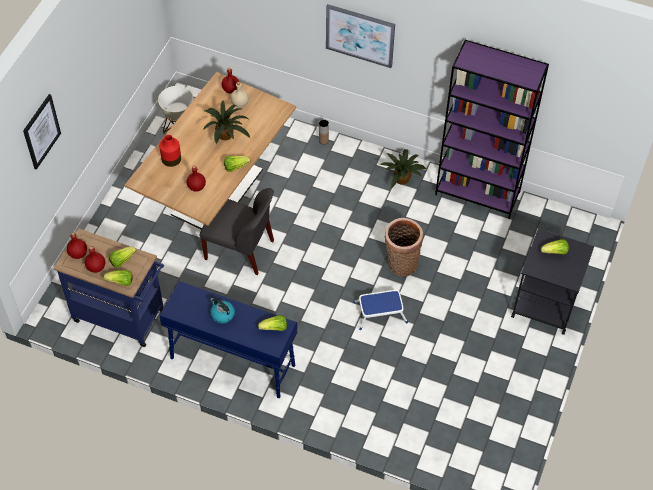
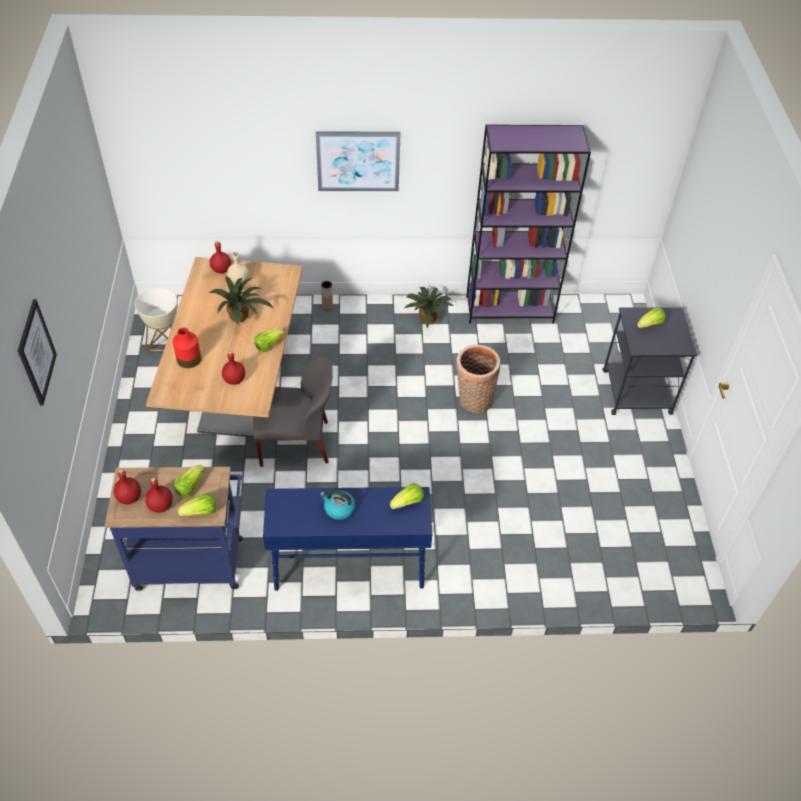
camera: 25 degrees left, 5 degrees down
blue step ladder [353,290,408,331] -> none

